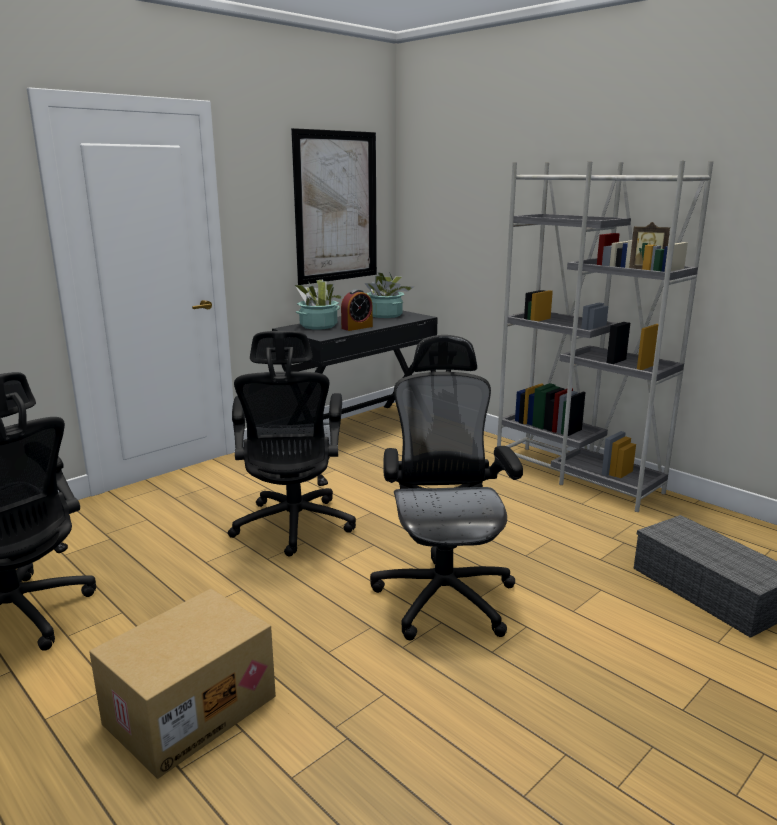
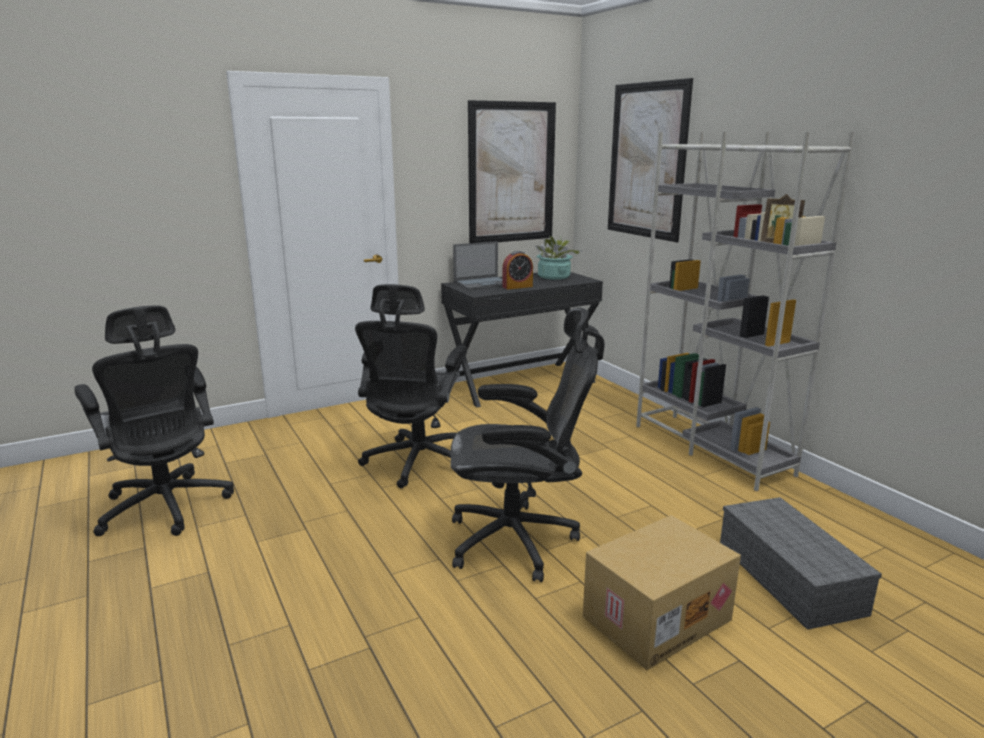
camera: 15 degrees right, 0 degrees up
cardboard box [89,589,276,779] -> cardboard box moved to [583,515,741,670]
potted plant [295,280,342,330] -> laptop [453,241,502,289]
office chair [370,335,523,640] -> office chair turned 75 degrees clockwise [451,307,605,582]
none -> picture [608,78,693,242]

